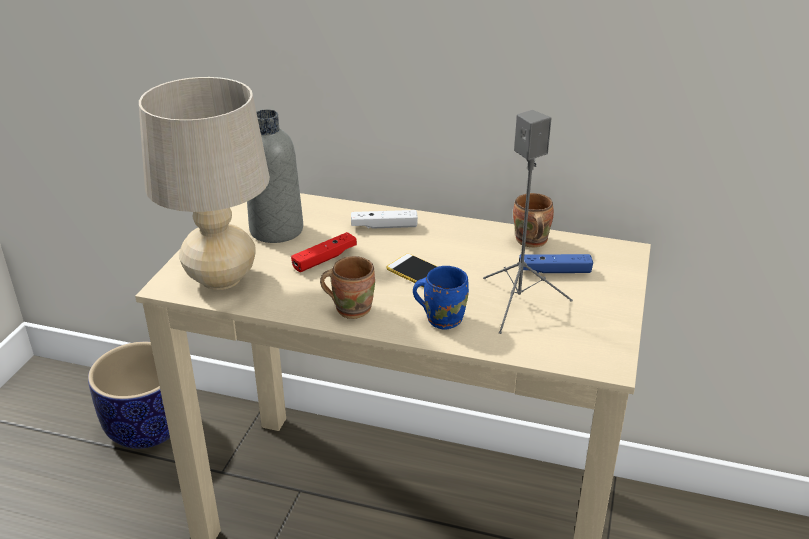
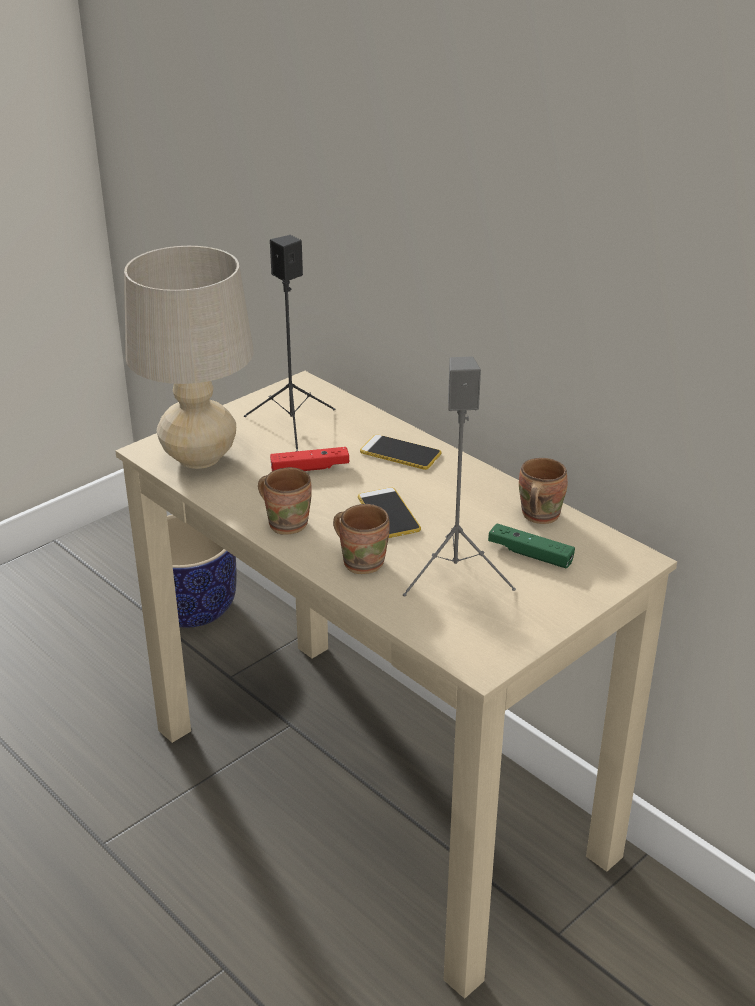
camera: 30 degrees right, 0 degrees up
grey bottle [247,109,303,243] -> black speaker [244,235,335,451]
white game controller [351,210,418,229] -> phone [360,434,441,470]
blue mug [413,266,469,330] -> brown mug [333,504,389,574]
blue game controller [519,254,593,273] -> green game controller [488,523,575,568]

